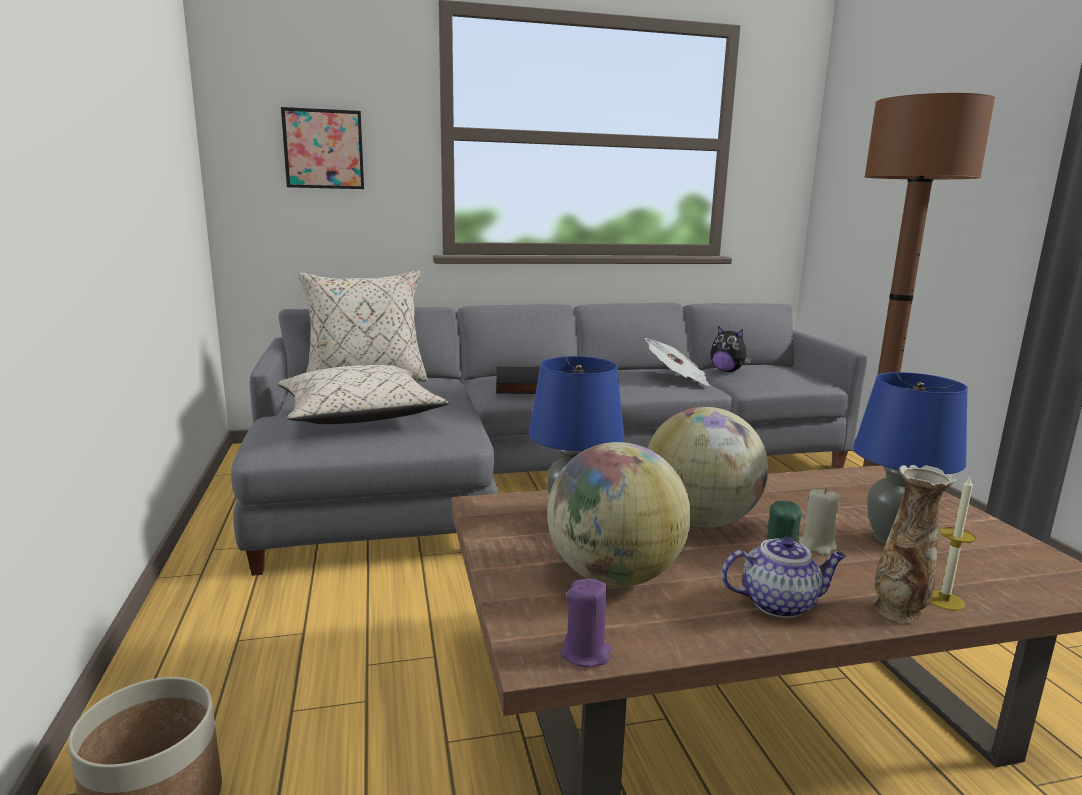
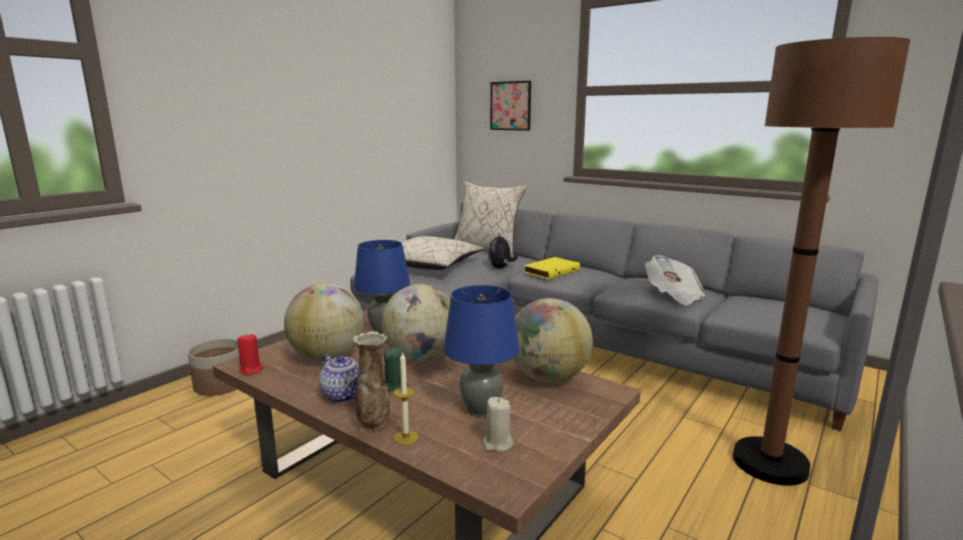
camera: 50 degrees right, 0 degrees up
black book [496,366,540,394] -> yellow book [524,257,580,279]
purple candle [560,578,611,667] -> red candle [237,333,263,375]
plush toy [710,326,752,372] -> plush toy moved to [488,232,518,269]
beige candle [799,488,839,556] -> beige candle moved to [482,397,514,452]
none -> globe [513,298,593,383]

